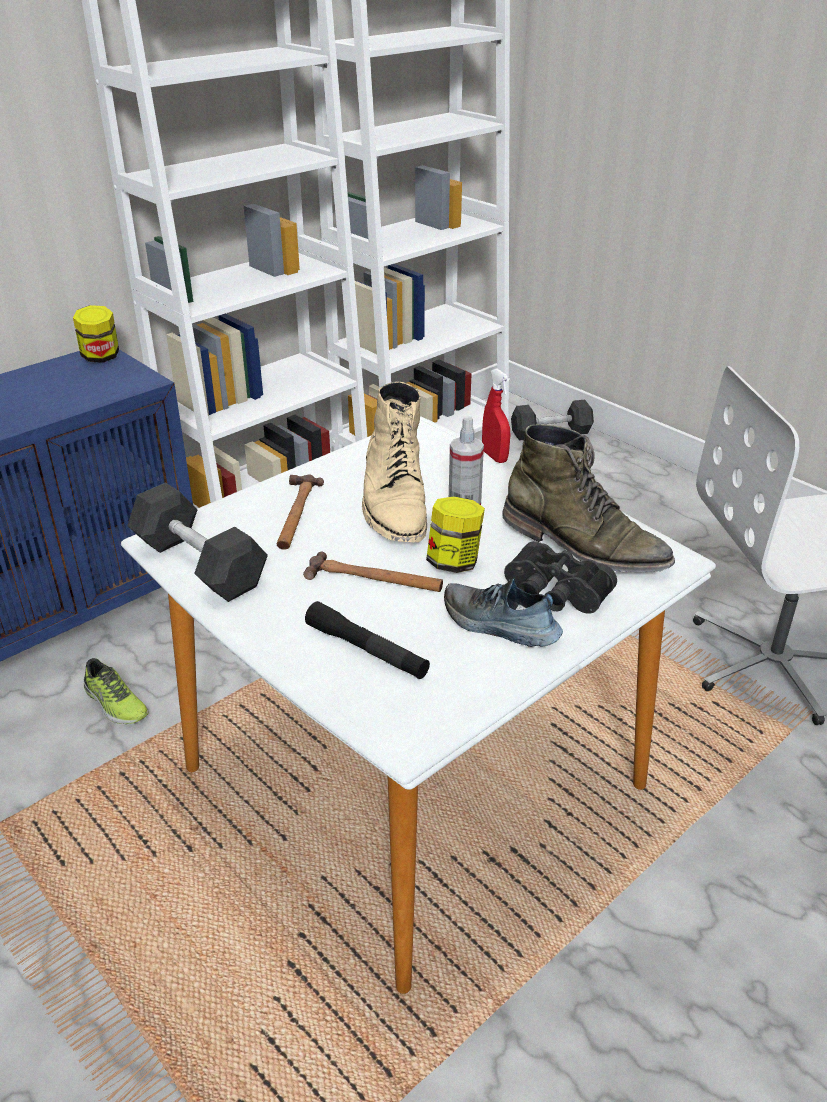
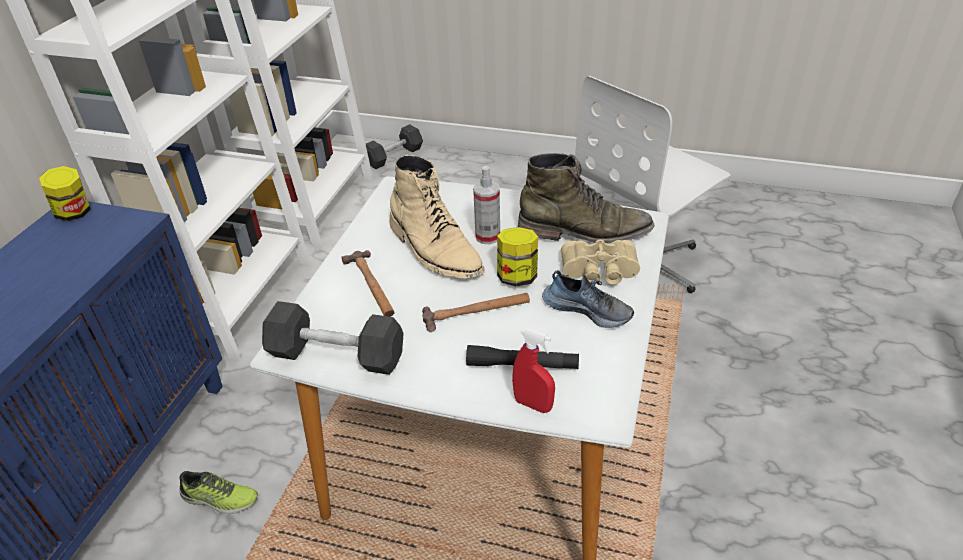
camera: 30 degrees left, 5 degrees up
shoe [444,578,563,647] -> shoe turned 150 degrees counterclockwise [542,270,634,328]
red spray bottle [482,368,510,463] -> red spray bottle moved to [512,328,555,413]
black binoculars [504,541,617,614] -> beige binoculars [561,240,640,285]

